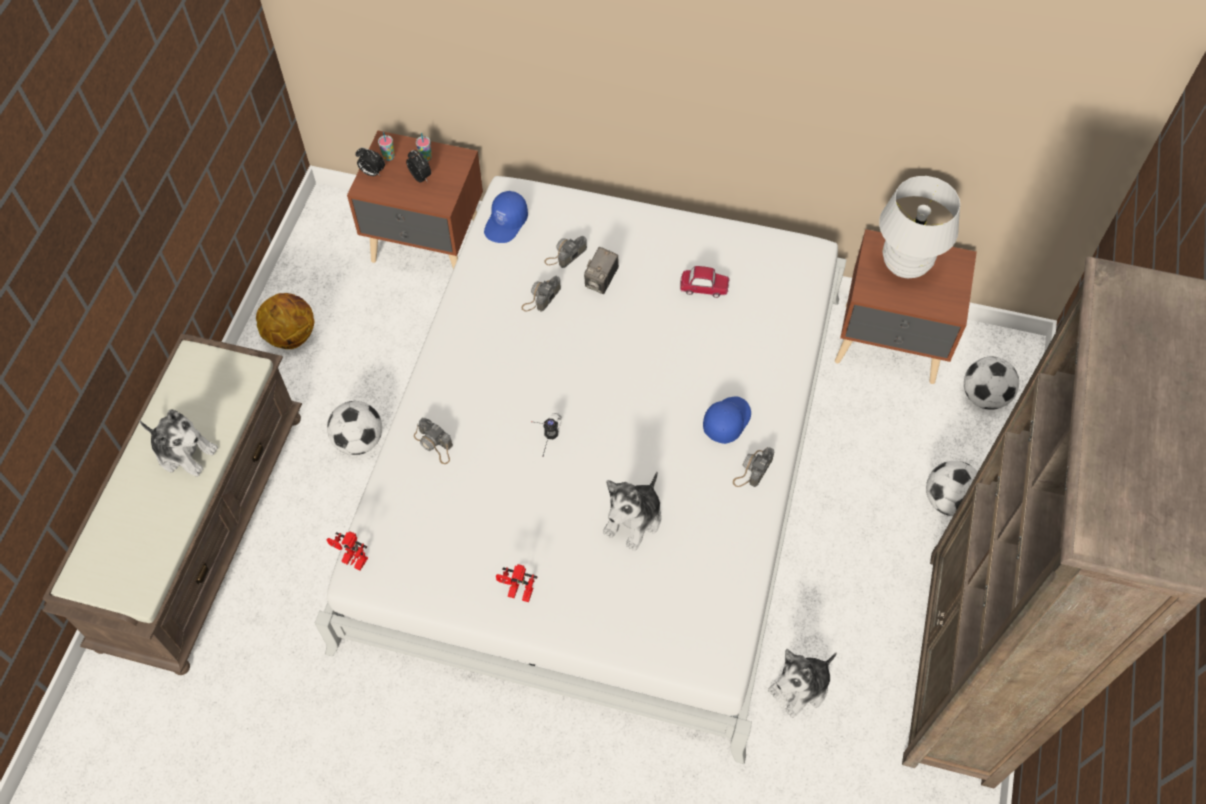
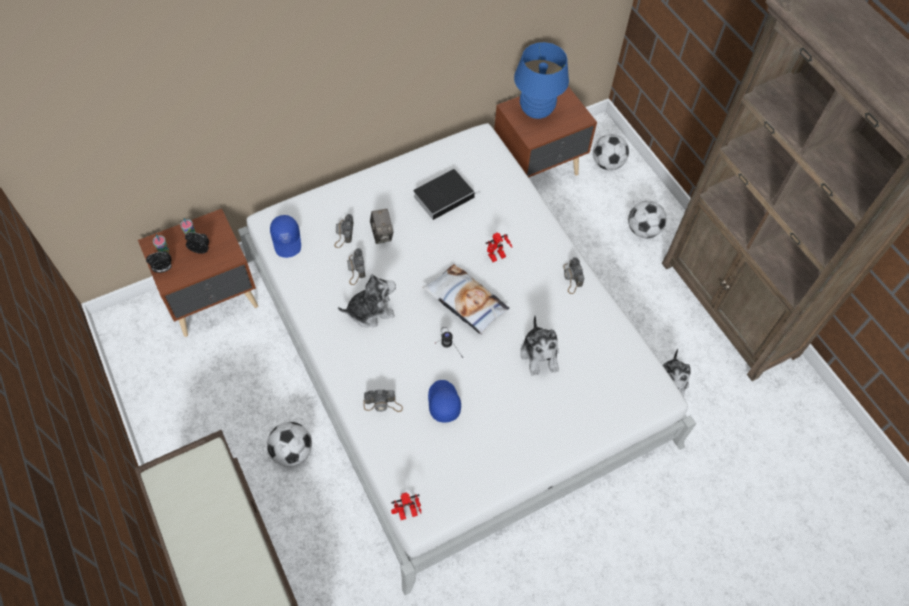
camera: 45 degrees left, 0 degrees up
plush toy [139,409,218,477] -> plush toy moved to [338,274,396,327]
basketball [256,293,314,349] -> none
toy robot [496,564,537,602] -> toy robot moved to [486,233,512,262]
toy car [680,266,730,298] -> book [413,169,480,220]
blue cap [703,396,751,444] -> blue cap moved to [428,380,461,423]
white table lamp [879,176,960,278] -> blue table lamp [514,42,569,119]
none -> pillow [422,264,509,335]

